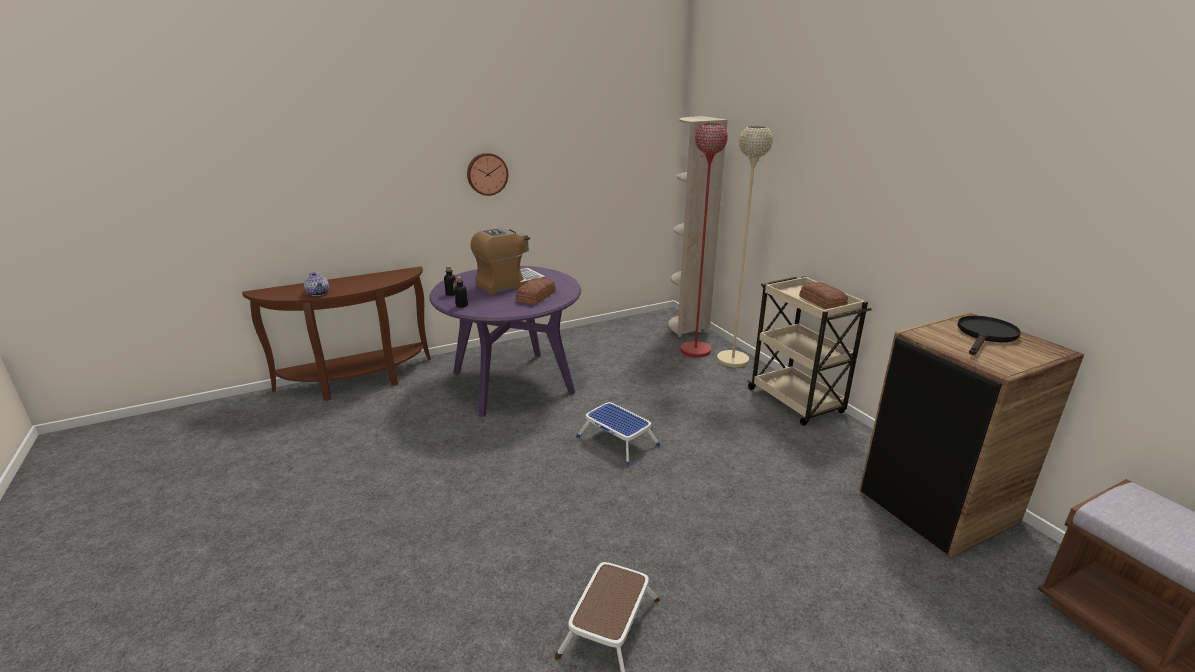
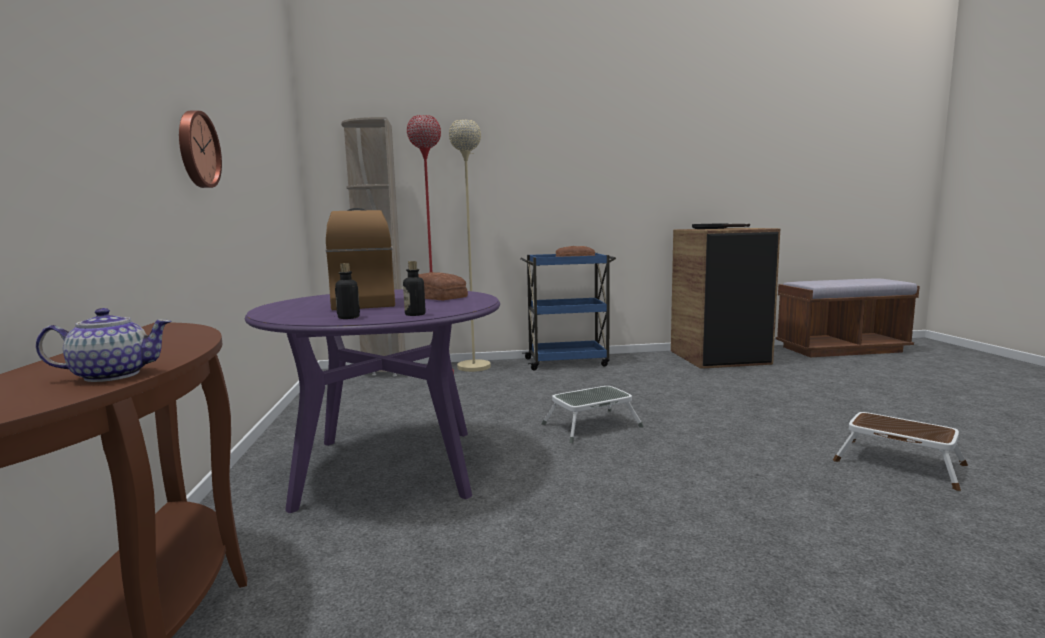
camera: 70 degrees left, 15 degrees down
blue step ladder [576,402,660,467] -> grey step ladder [542,386,644,443]
beige cart [747,276,872,426] -> blue cart [520,253,616,370]

